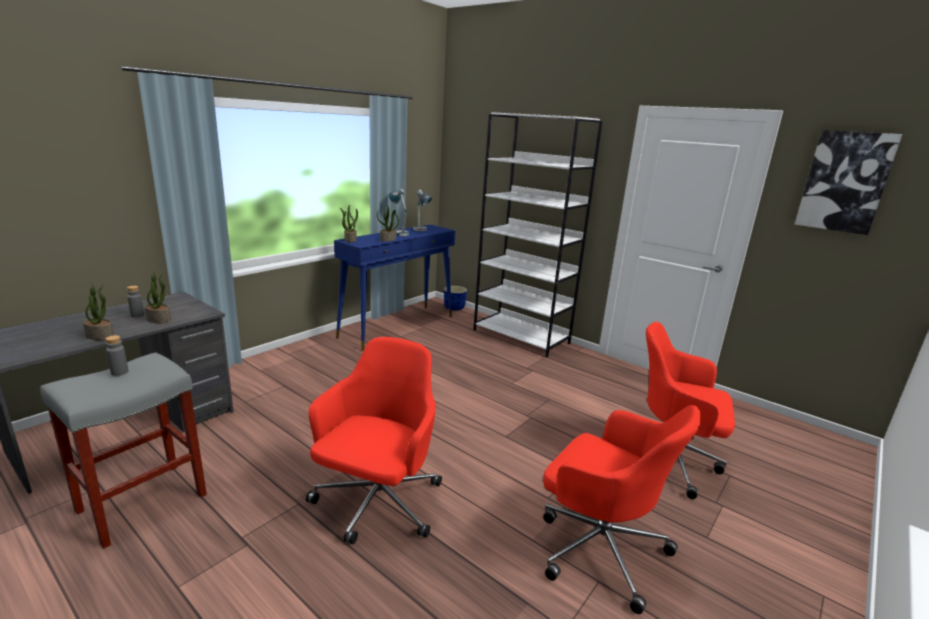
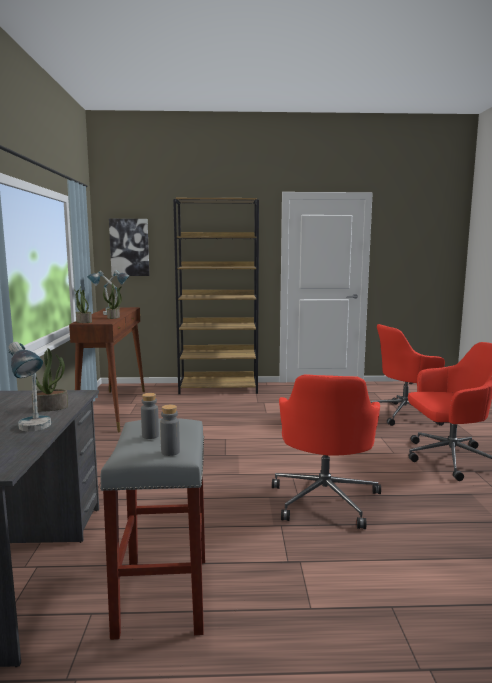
camera: 40 degrees left, 10 degrees down
potted plant [83,284,114,340] -> table lamp [8,342,51,431]
grey bottle [127,286,144,318] -> grey bottle moved to [160,405,180,456]
red office chair [306,337,442,544] -> red office chair turned 150 degrees counterclockwise [272,374,381,529]
blue console table [334,225,456,351] -> brown console table [69,307,145,432]
blue planter [444,286,467,311] -> none
white bookcase [473,112,603,357] -> brown bookcase [173,198,259,394]
picture [795,130,902,235] -> picture moved to [109,219,149,276]

